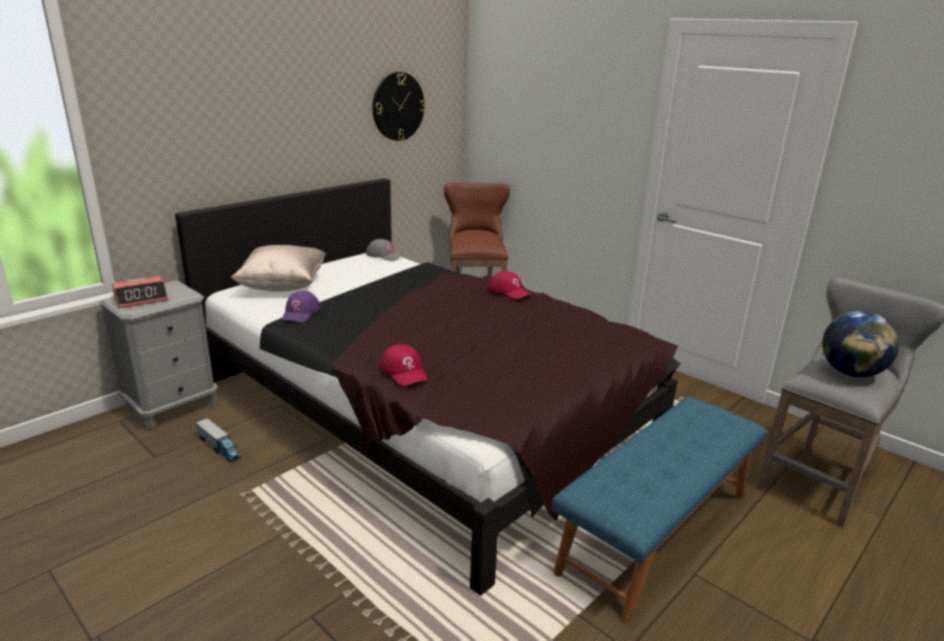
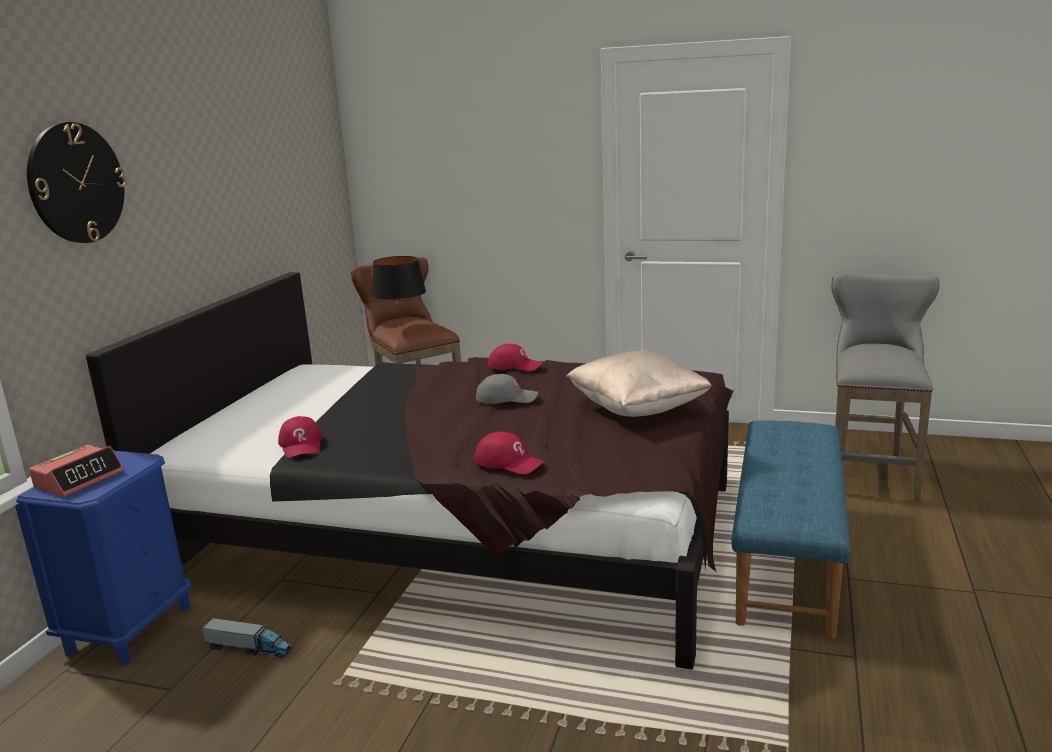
camera: 25 degrees left, 5 degrees down
grey nightstand [100,280,218,430] -> blue nightstand [15,451,191,666]
beige pillow [231,245,326,292] -> beige pillow moved to [566,350,712,417]
purple cap [282,291,320,322] -> red cap [278,416,323,458]
grey cap [365,239,404,261] -> grey cap moved to [476,374,538,404]
wall clock [372,72,426,141] -> wall clock moved to [27,122,126,243]
globe [822,311,899,377] -> none
none -> black table lamp [371,256,426,328]

